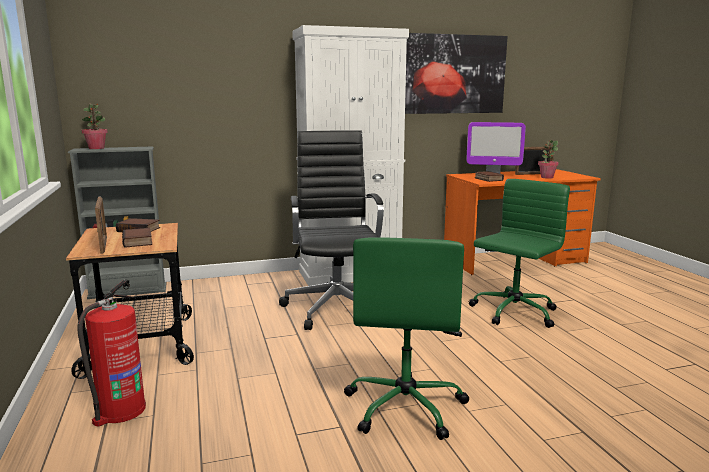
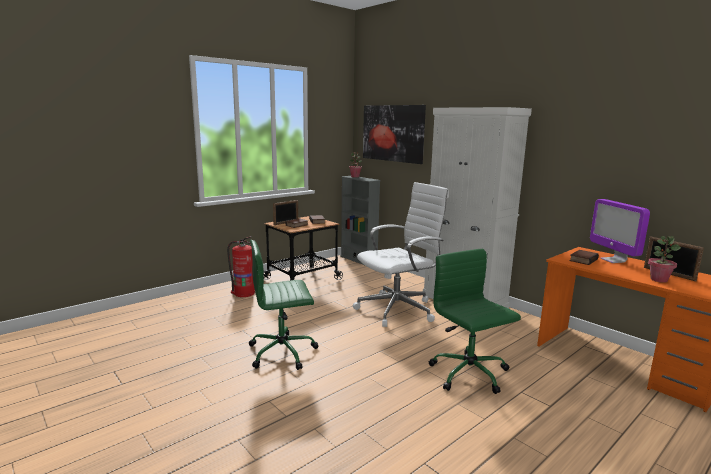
camera: 65 degrees right, 0 degrees up
black office chair [279,130,384,330] -> white office chair [353,182,449,327]
picture [405,33,508,114] -> picture moved to [363,105,426,164]
green office chair [469,179,570,328] -> green office chair turned 135 degrees counterclockwise [429,249,521,394]

